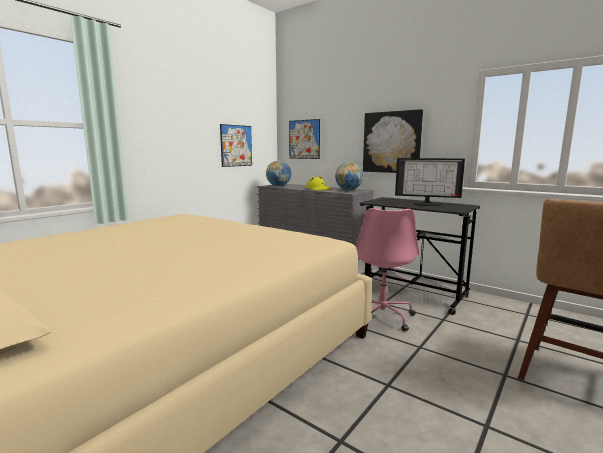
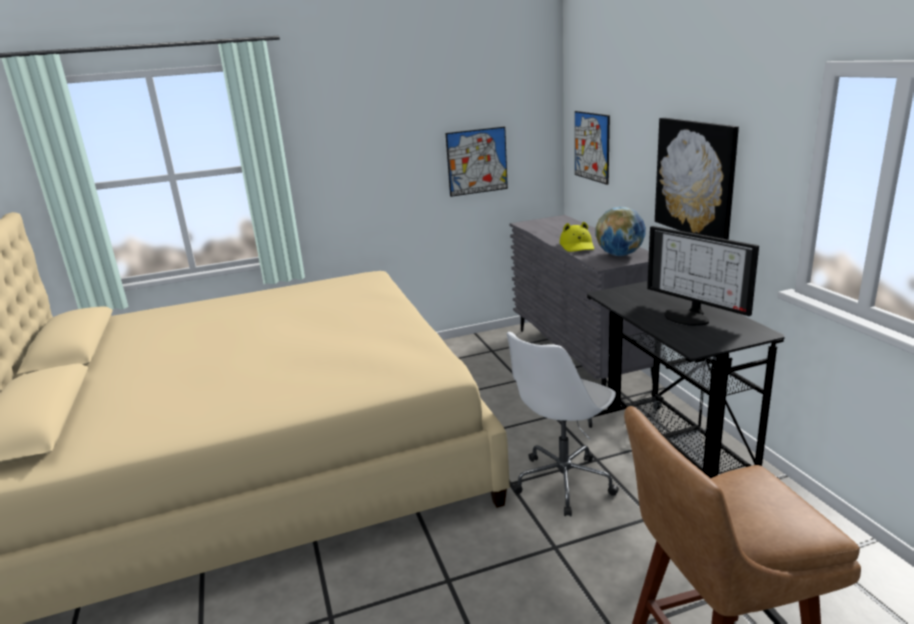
camera: 35 degrees right, 10 degrees up
globe [266,161,291,186] -> none
pink office chair [355,208,419,331] -> white office chair [507,332,619,516]

